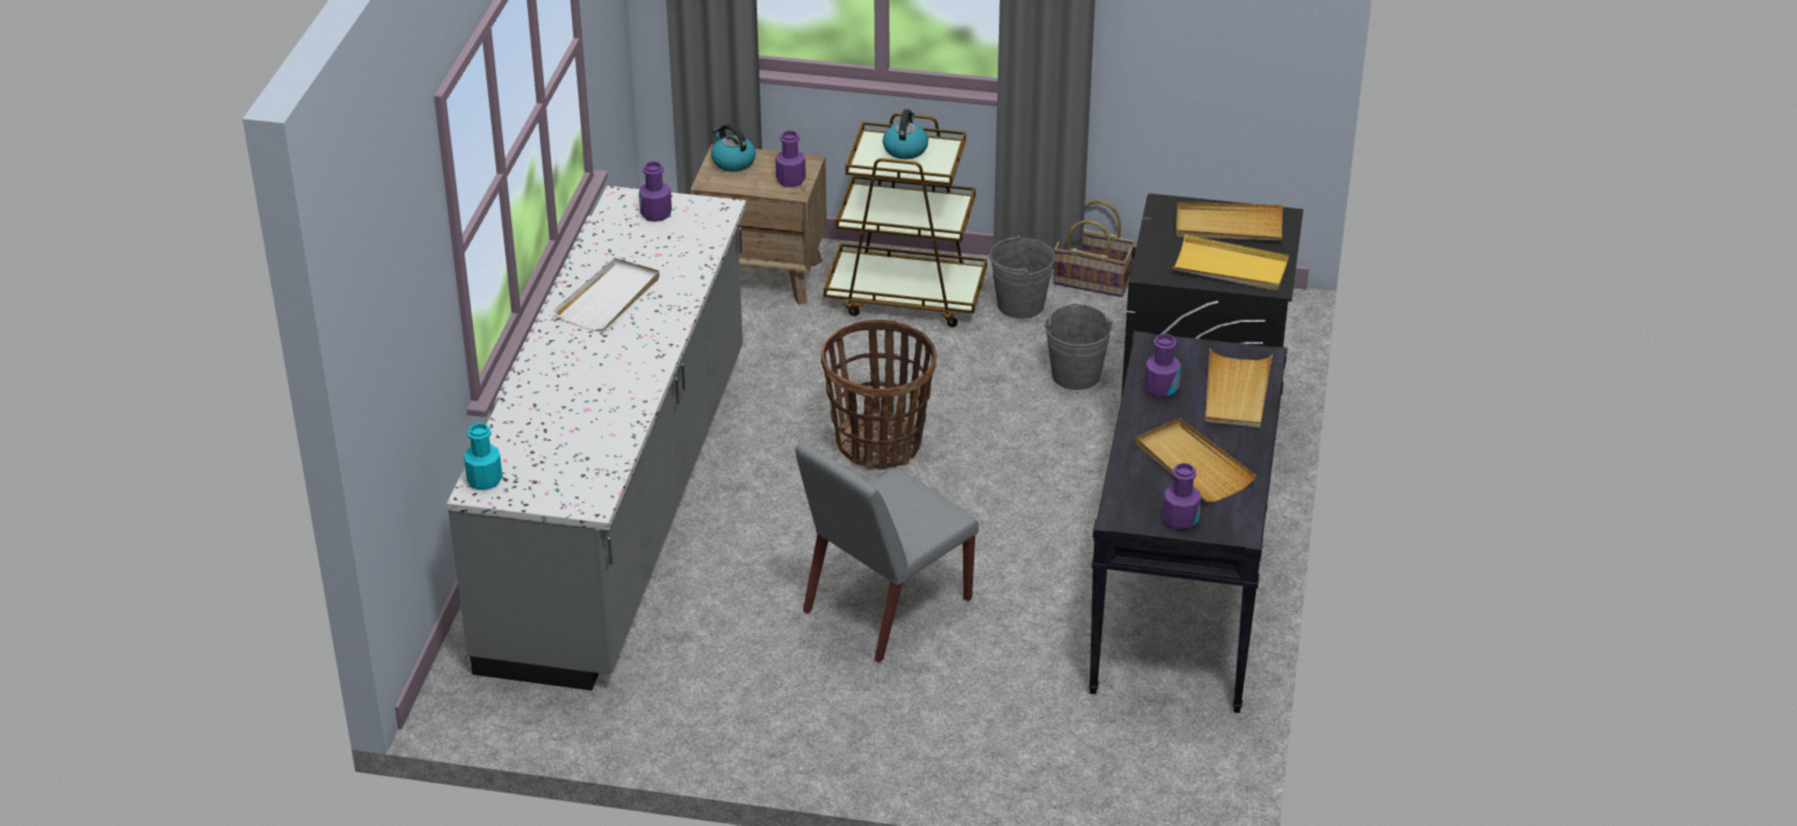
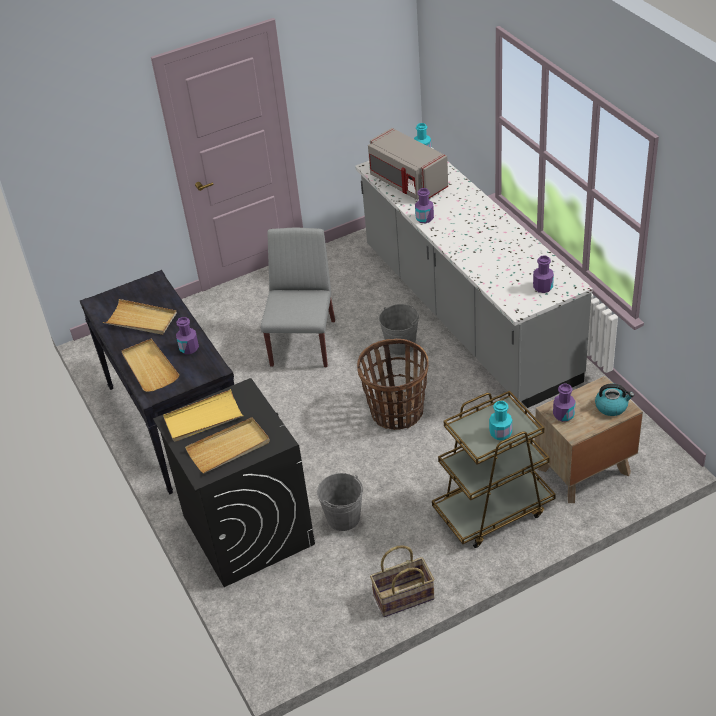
camera: 145 degrees right, 5 degrees up
white tray [554,258,660,331] -> none
kettle [883,109,928,159] -> turquoise bottle [489,401,512,440]
grey bucket [989,234,1055,319] -> grey bucket moved to [379,304,419,355]
purple bottle [1163,463,1201,531] -> purple bottle moved to [415,188,434,223]
none -> grey microwave [368,128,448,200]

